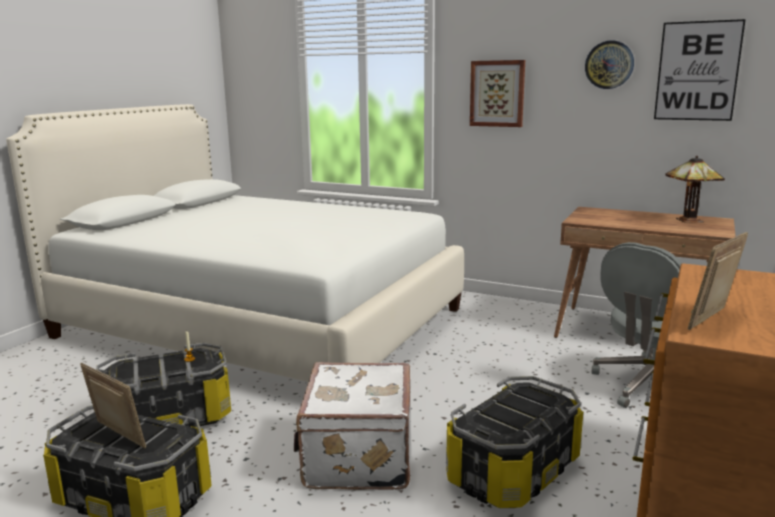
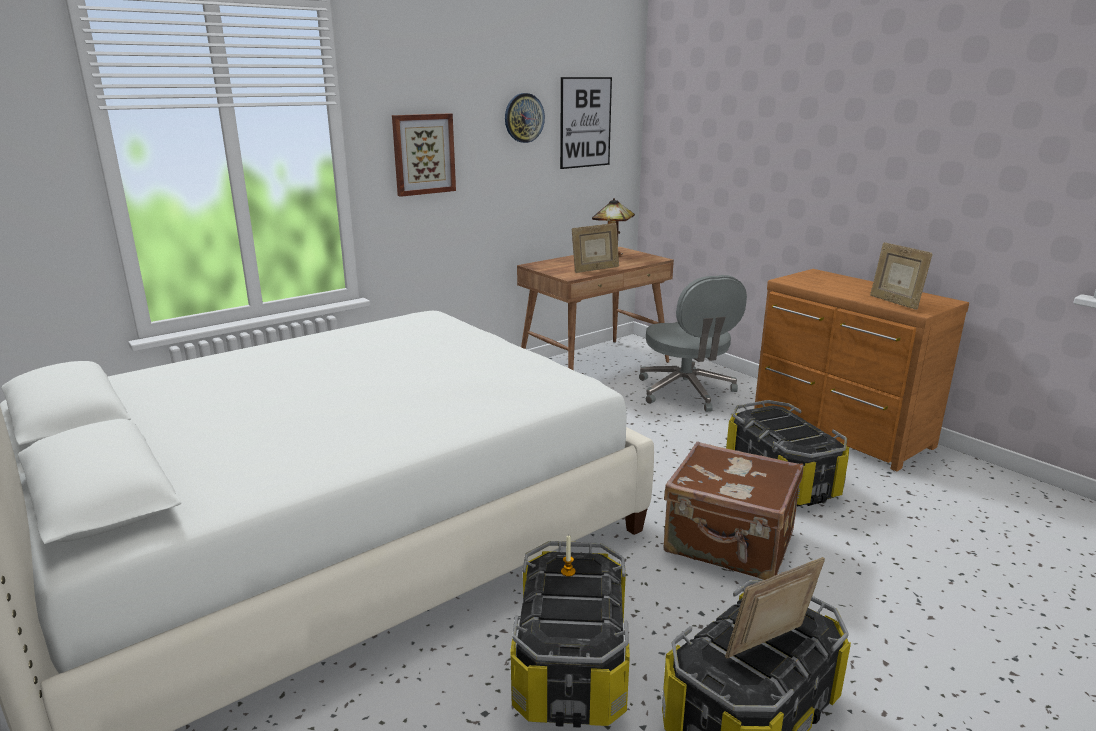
camera: 65 degrees left, 5 degrees up
white suitcase [294,362,411,490] -> brown suitcase [664,441,803,580]
none -> picture frame [572,223,619,273]

